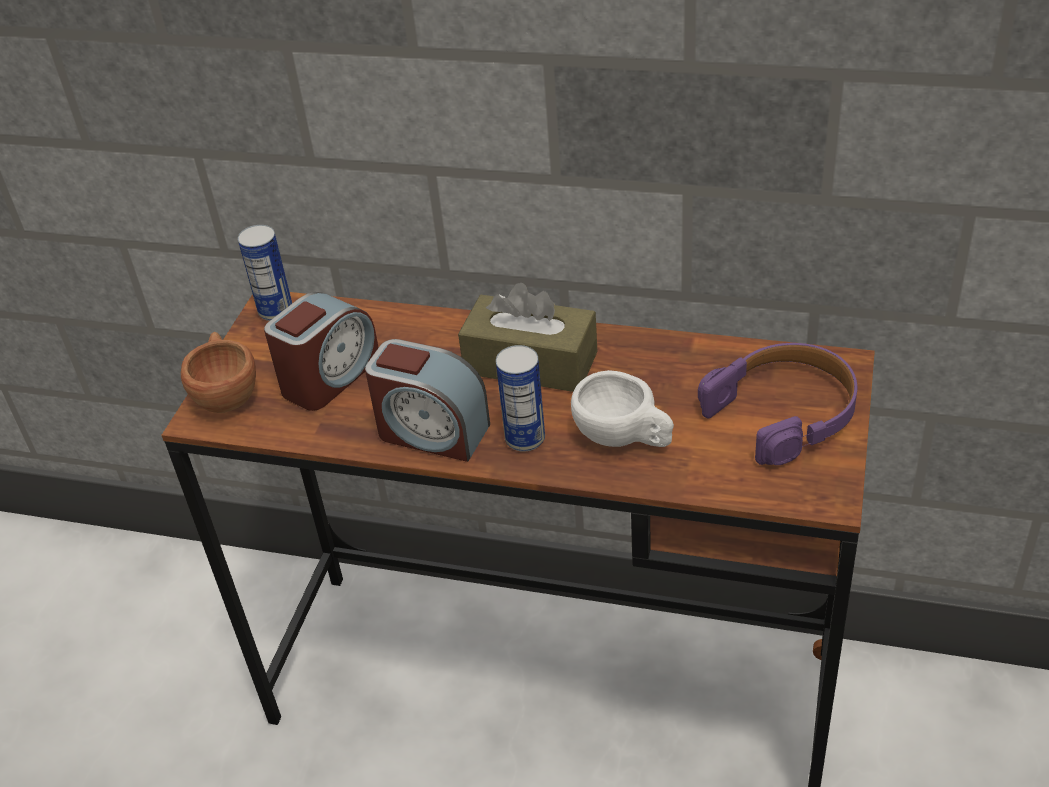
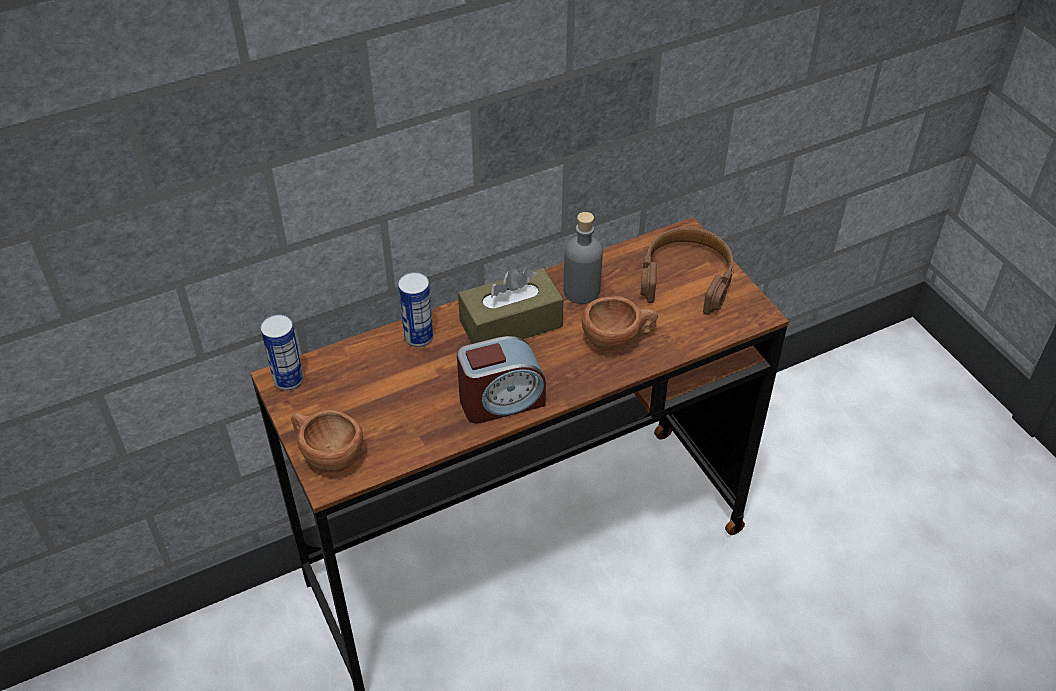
camera: 45 degrees left, 5 degrees up
alarm clock [264,292,379,411] -> none
can [496,345,545,452] -> can moved to [398,272,433,347]
white cup [571,370,674,447] -> brown cup [582,296,658,351]
purple headphones [698,343,857,465] -> brown headphones [641,227,734,315]
none -> grey bottle [563,212,603,304]

